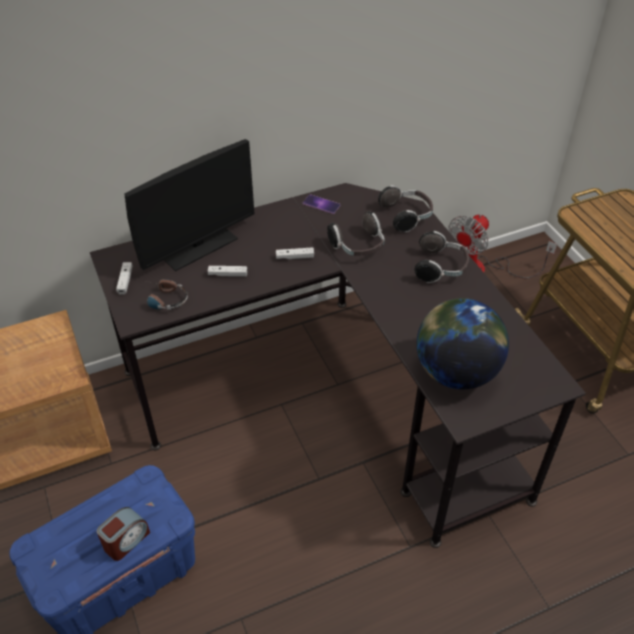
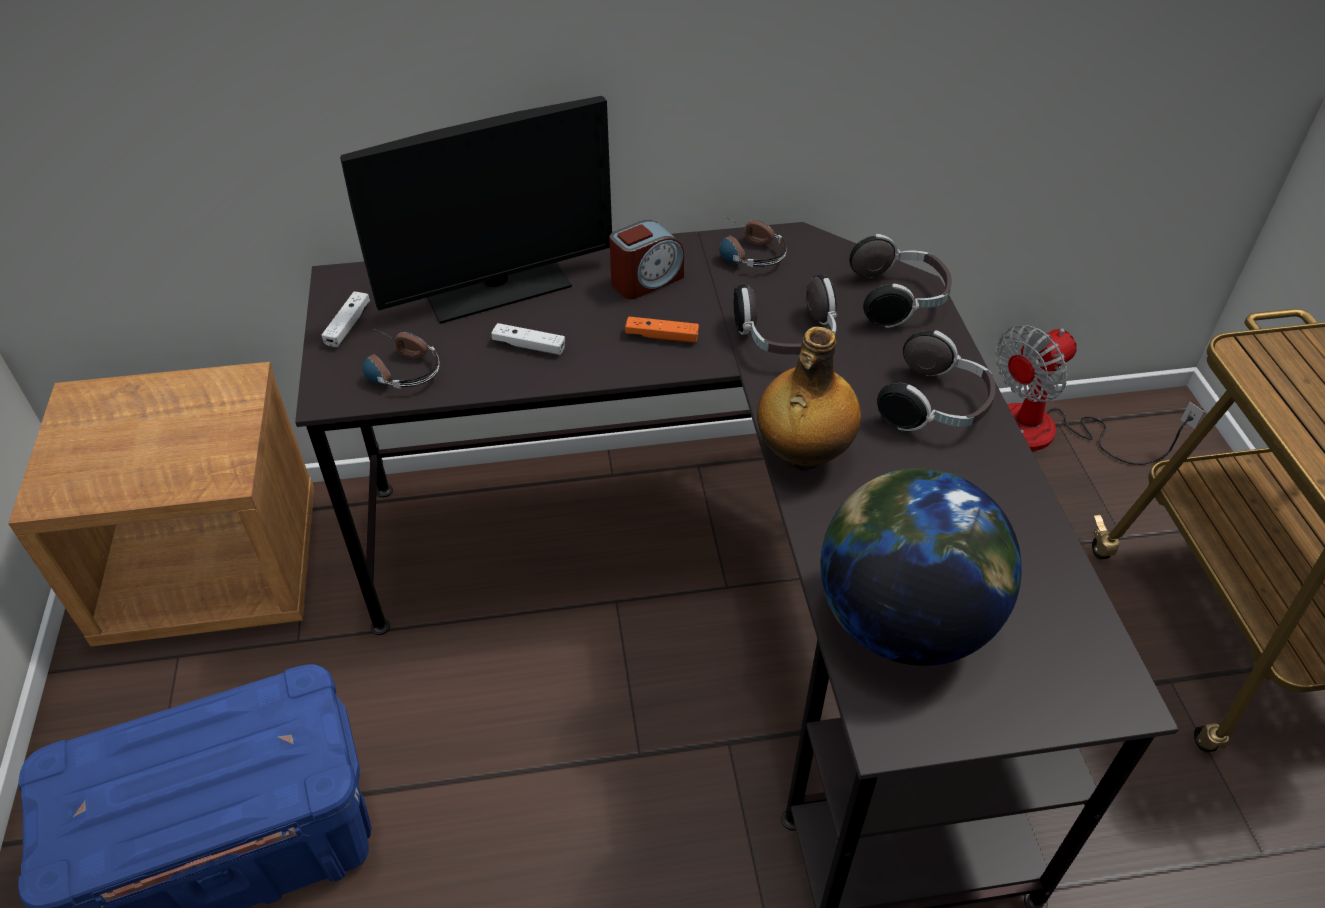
camera: 15 degrees right, 0 degrees up
alarm clock [97,507,150,561] -> alarm clock moved to [609,220,684,299]
white game controller [276,247,314,259] -> orange game controller [625,317,699,343]
phone [303,194,340,214] -> headphones [719,218,787,267]
none -> bottle [757,327,861,471]

